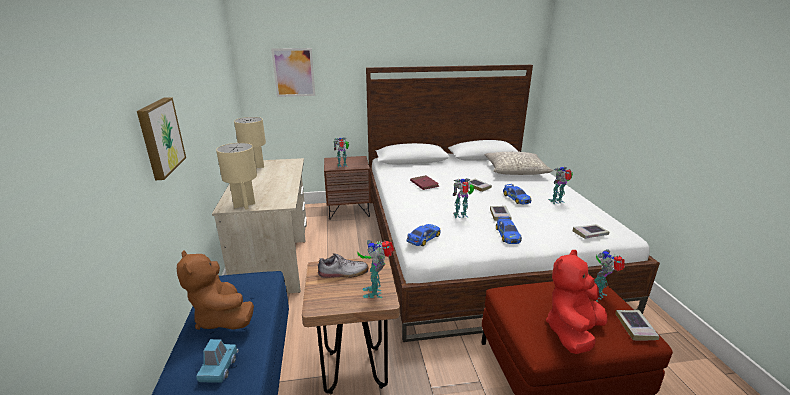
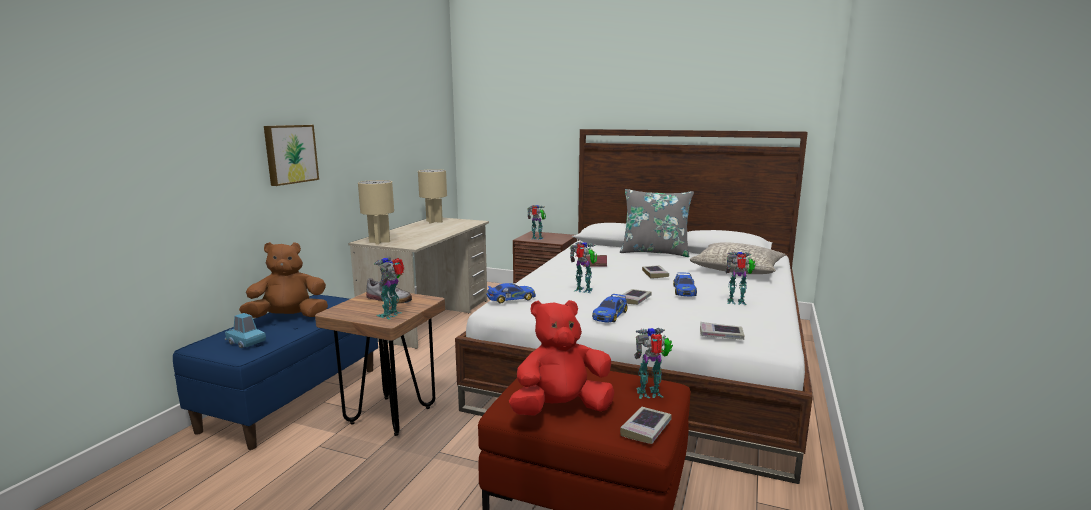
camera: 30 degrees right, 10 degrees down
brown plush toy [177,250,254,330] -> brown plush toy turned 75 degrees clockwise [239,242,328,318]
blue toy car [196,339,239,382] -> blue toy car turned 90 degrees counterclockwise [225,313,266,348]
picture [271,48,315,97] -> none
none -> grey pillow [620,189,694,257]

